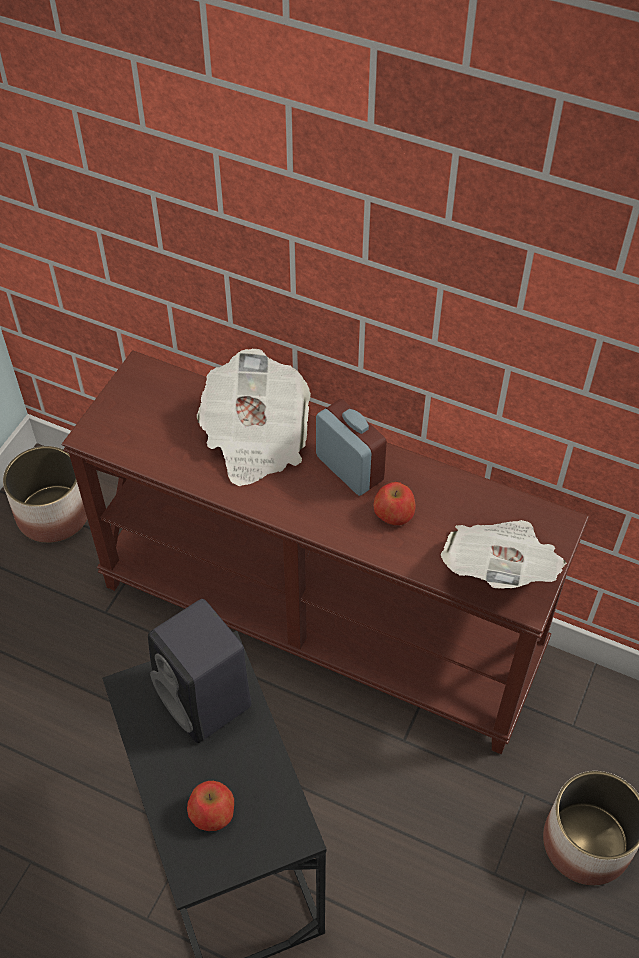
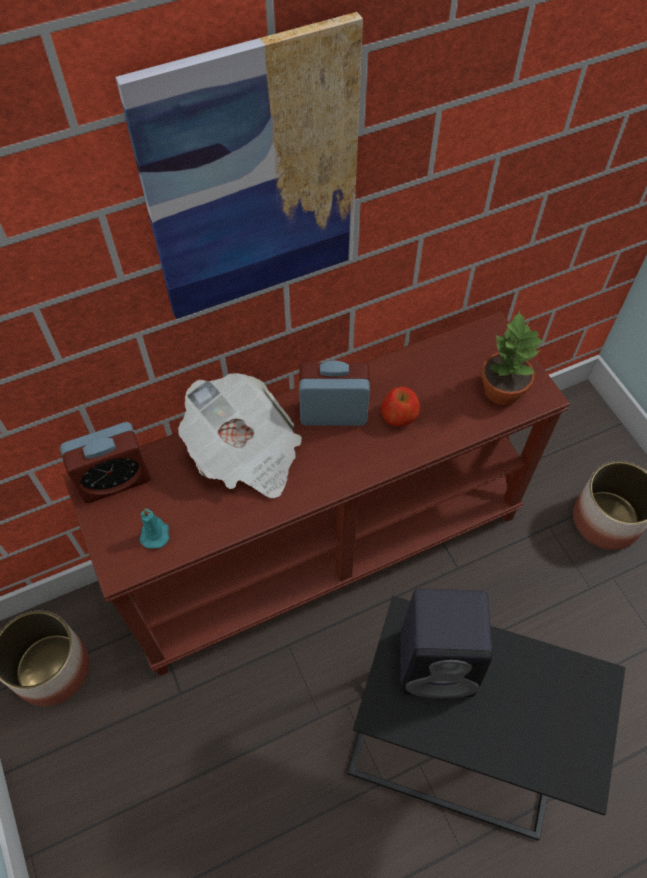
camera: 50 degrees left, 5 degrees up
apple [187,781,234,831] -> none
newspaper [440,520,567,589] -> potted plant [481,311,544,405]
none -> alarm clock [60,422,151,503]
none -> picture [116,12,363,319]
none -> turquoise candle [140,508,169,549]

